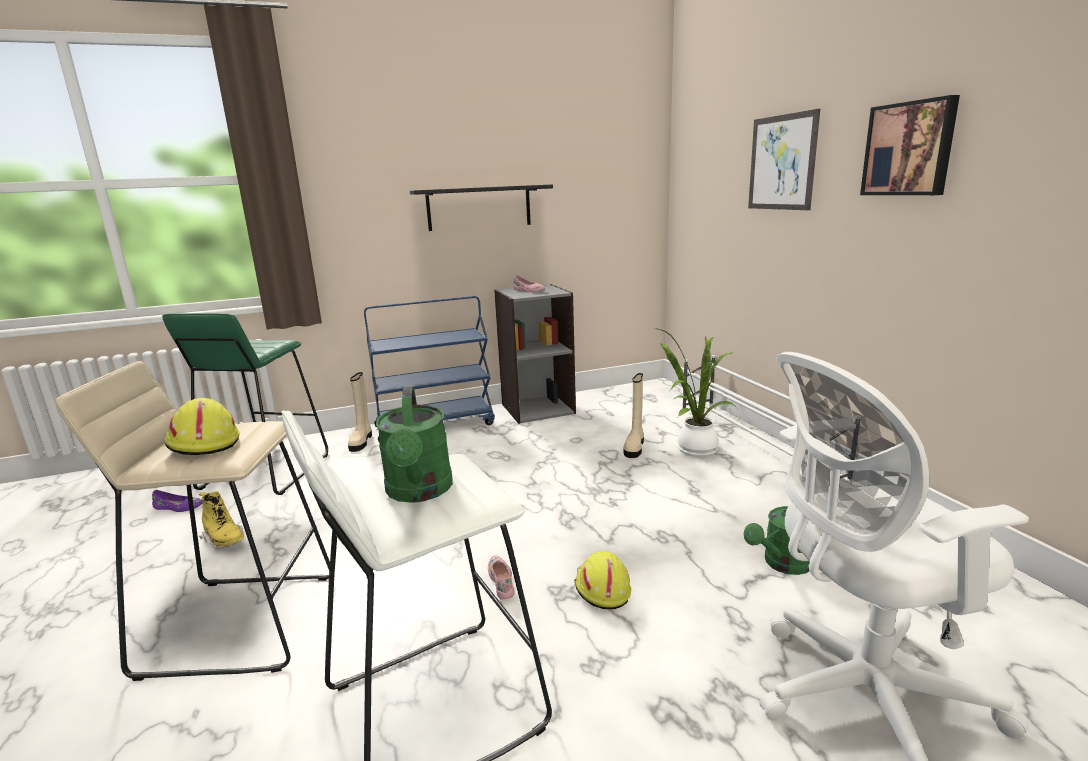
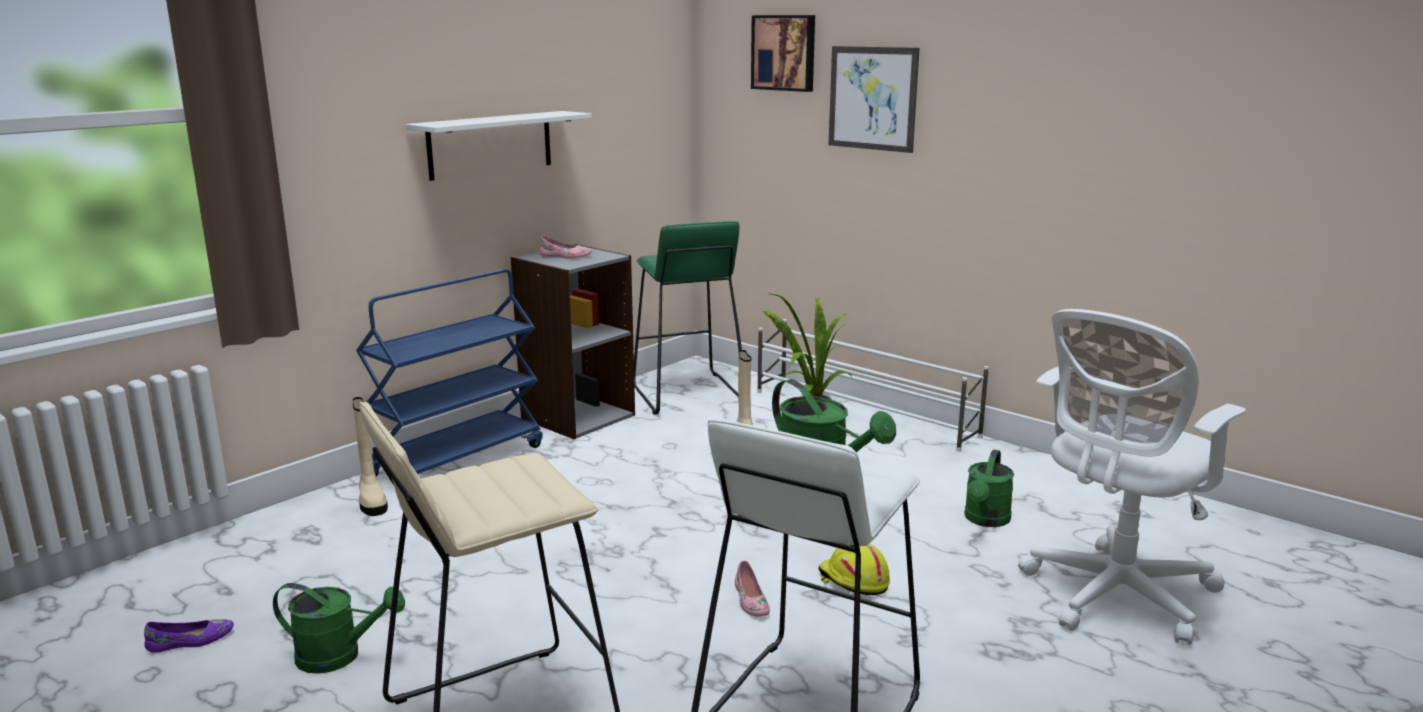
camera: 30 degrees left, 0 degrees up
green stool [162,313,328,495] -> green stool moved to [634,221,742,415]
yellow hard hat [165,398,240,455] -> none
yellow boot [199,491,244,548] -> green watering can [273,583,405,674]
black shelf [410,185,553,231] -> white shelf [406,111,592,181]
pink shoe [488,555,515,600] -> pink shoe turned 150 degrees counterclockwise [735,561,770,617]
picture [860,95,960,195] -> picture moved to [751,15,815,92]

